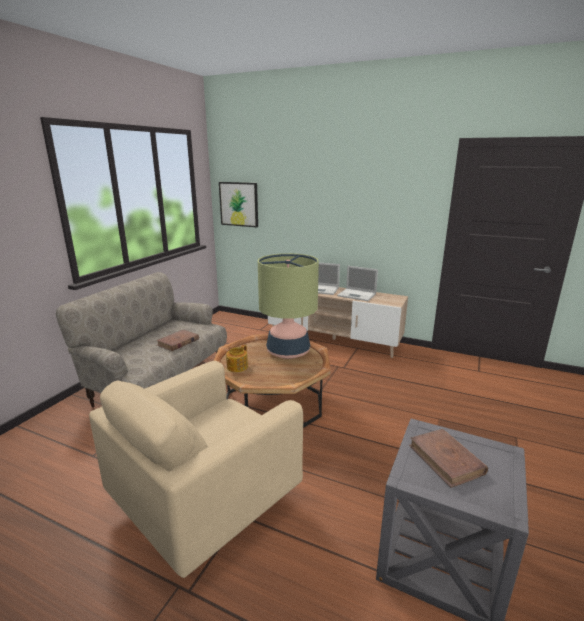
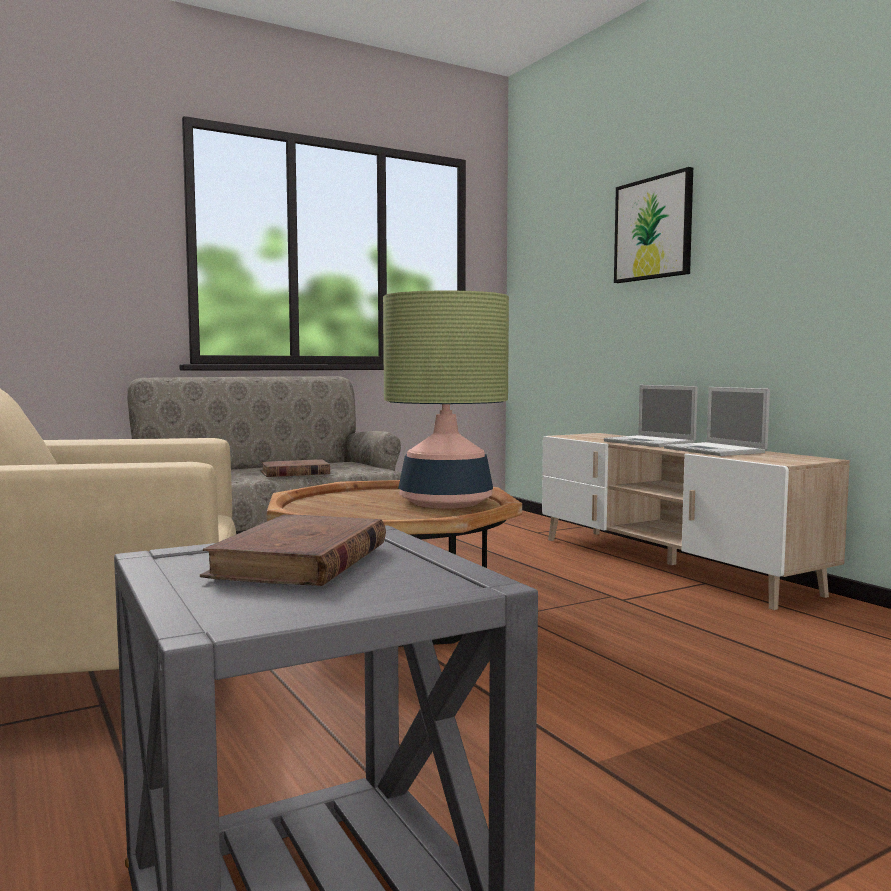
camera: 35 degrees right, 15 degrees down
picture [219,182,258,227] -> picture moved to [614,167,693,283]
teapot [226,345,248,372] -> none

